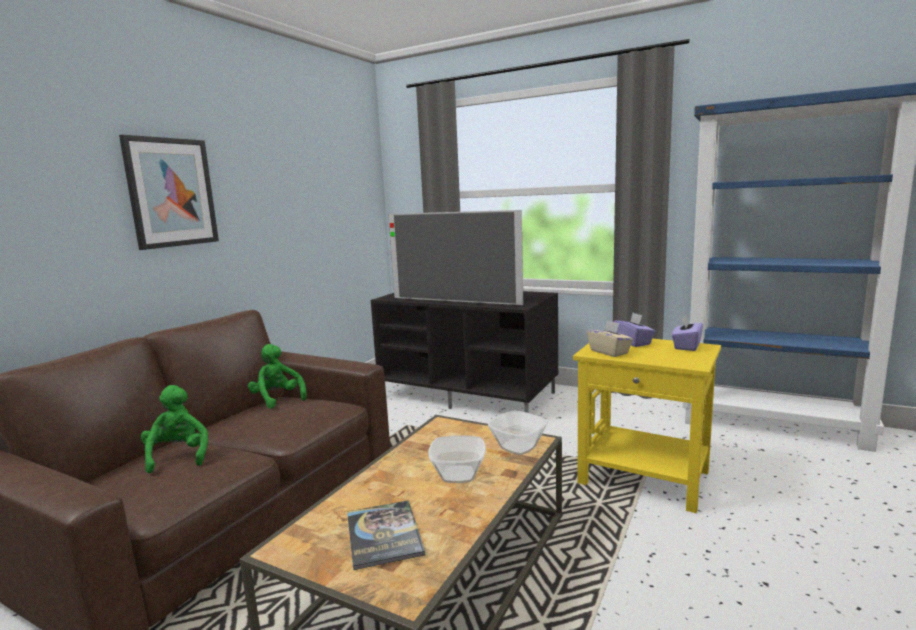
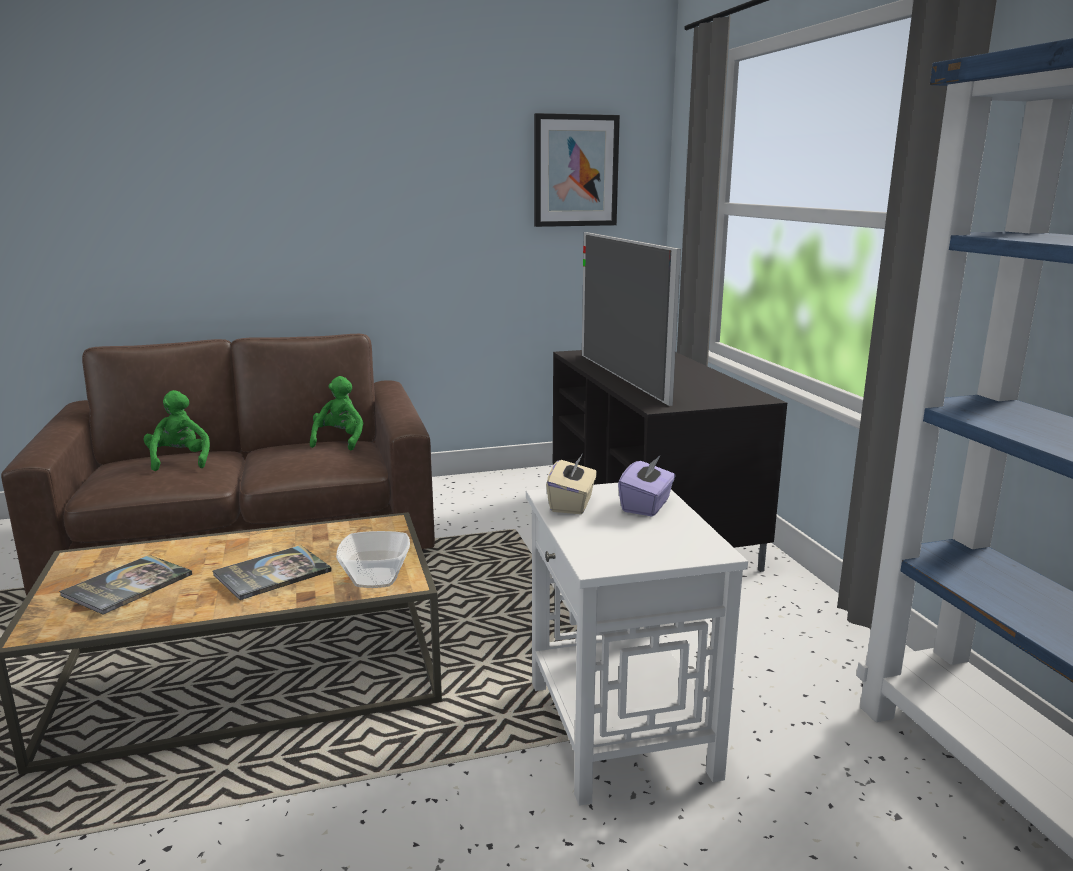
camera: 45 degrees right, 5 degrees up
picture [119,135,219,250] -> picture moved to [534,113,620,227]
green plush toy [141,385,208,473] -> green plush toy turned 45 degrees counterclockwise [144,390,210,471]
bowl [428,436,486,483] -> book [213,545,332,600]
yellow side table [573,339,721,513] -> white side table [526,483,748,806]
purple tissue box [672,315,703,351] -> none

